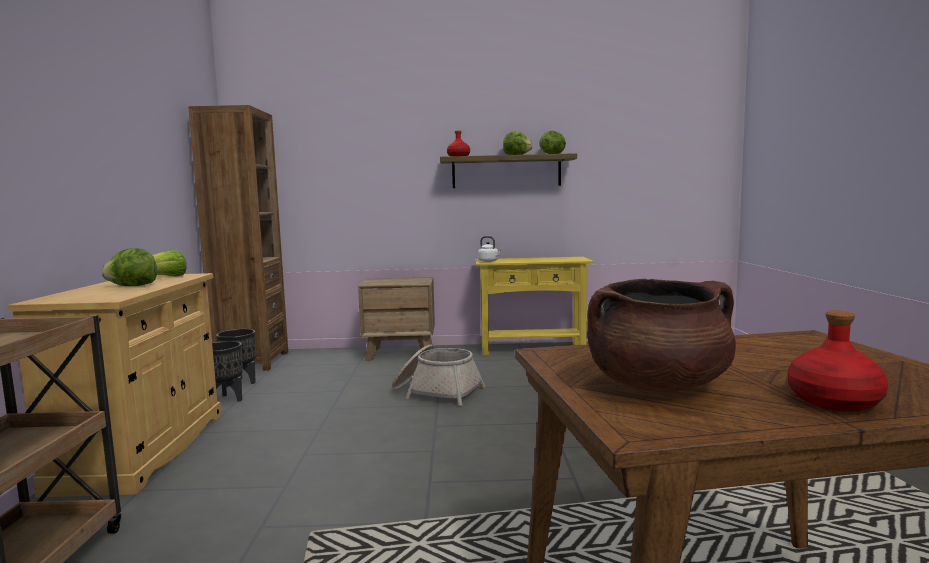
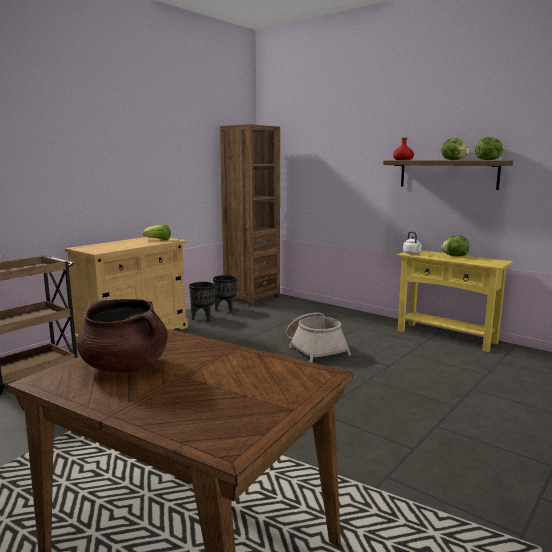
camera: 40 degrees right, 5 degrees up
lettuce [101,248,157,286] -> lettuce moved to [441,235,469,256]
brown nightstand [358,277,435,361] -> none
red bottle [787,310,888,412] -> none

